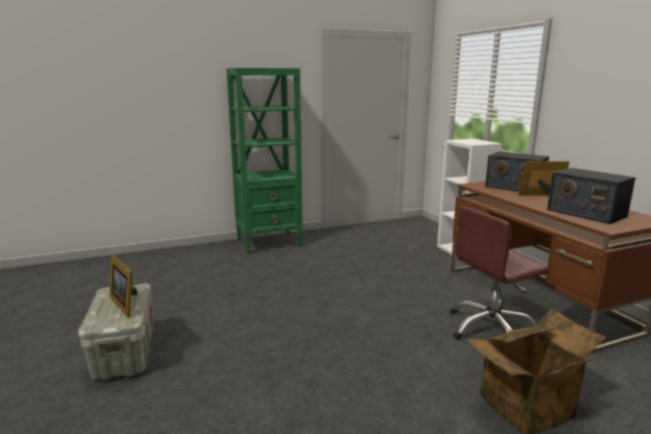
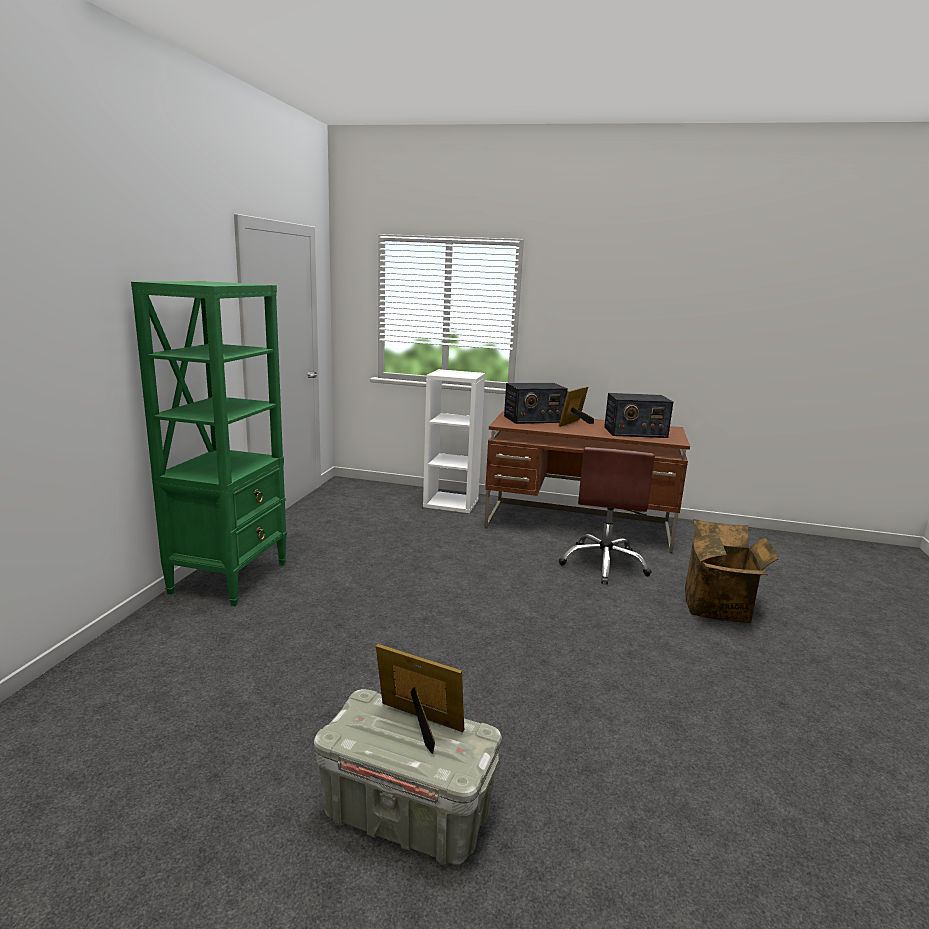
camera: 55 degrees left, 0 degrees up
picture frame [110,256,138,317] -> picture frame turned 150 degrees counterclockwise [376,644,464,754]

